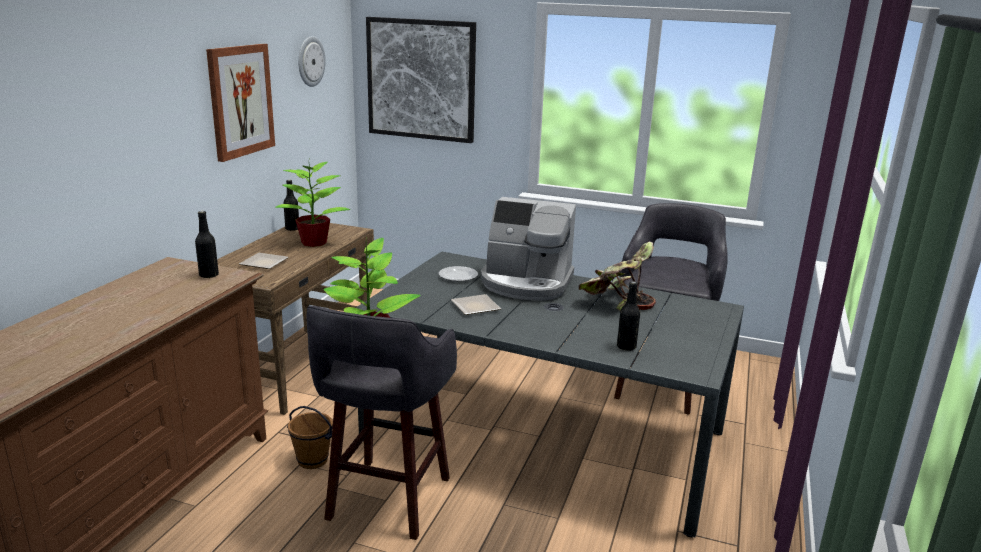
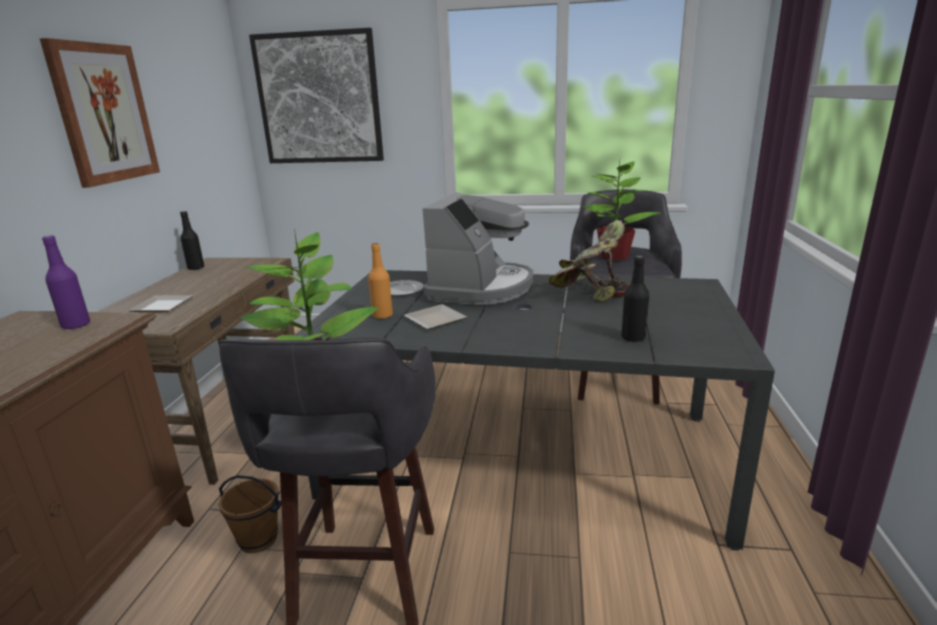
camera: 10 degrees left, 0 degrees up
black bottle [195,211,219,278] -> purple bottle [42,235,90,329]
potted plant [275,157,350,247] -> potted plant moved to [584,161,660,260]
wall clock [298,36,326,87] -> none
coffee machine [481,197,576,301] -> coffee machine turned 75 degrees counterclockwise [423,192,533,305]
none -> orange bottle [368,243,393,319]

